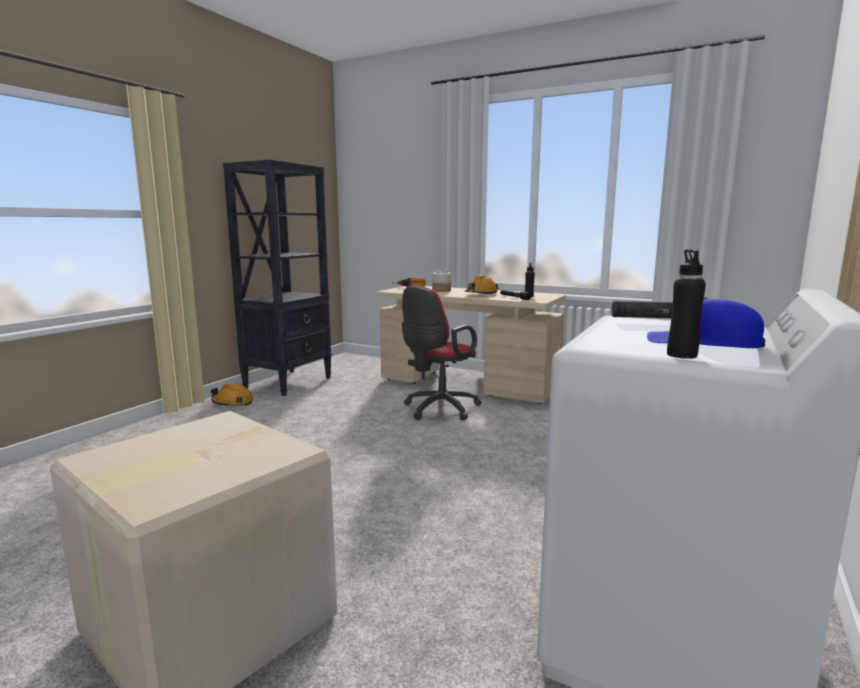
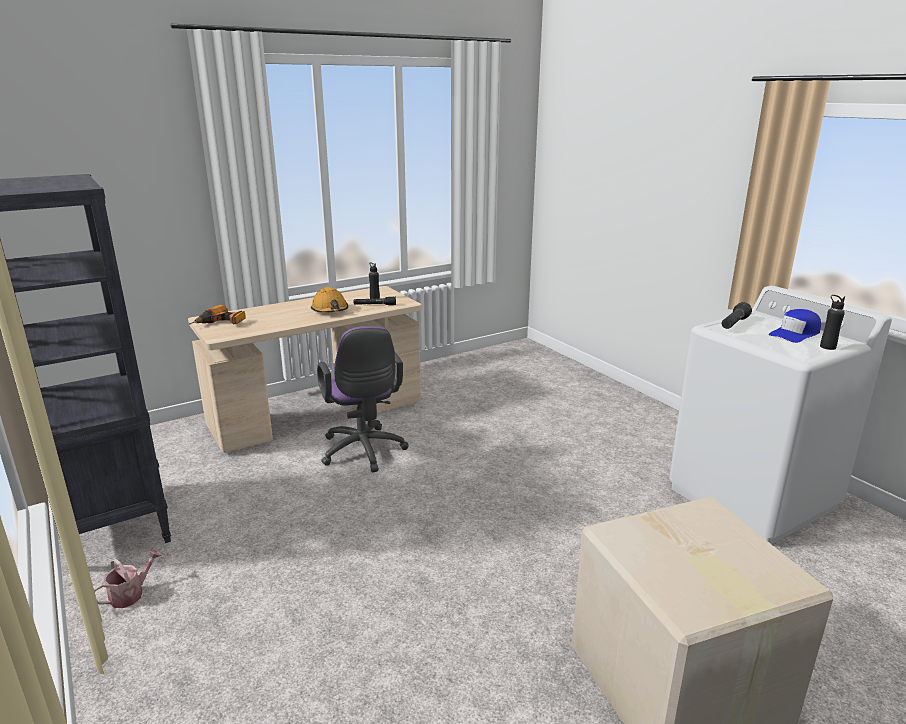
camera: 60 degrees left, 10 degrees up
orange hard hat [211,383,253,407] -> watering can [94,550,162,608]
red office chair [402,285,482,420] -> purple office chair [317,326,408,472]
jar [432,270,451,292] -> none

